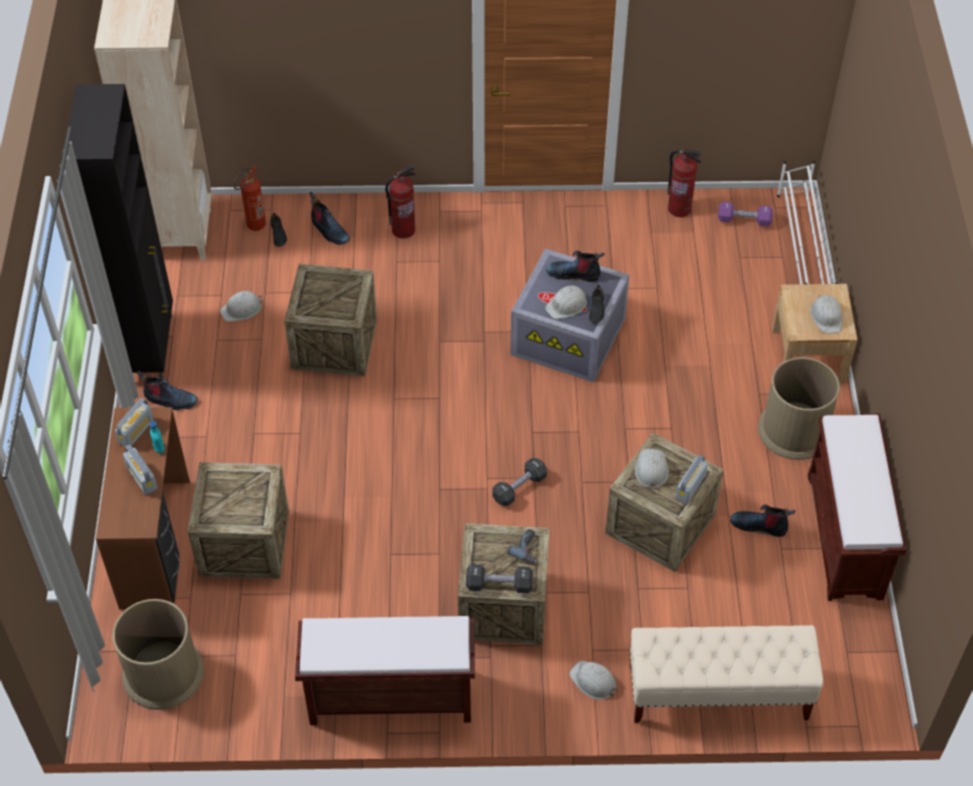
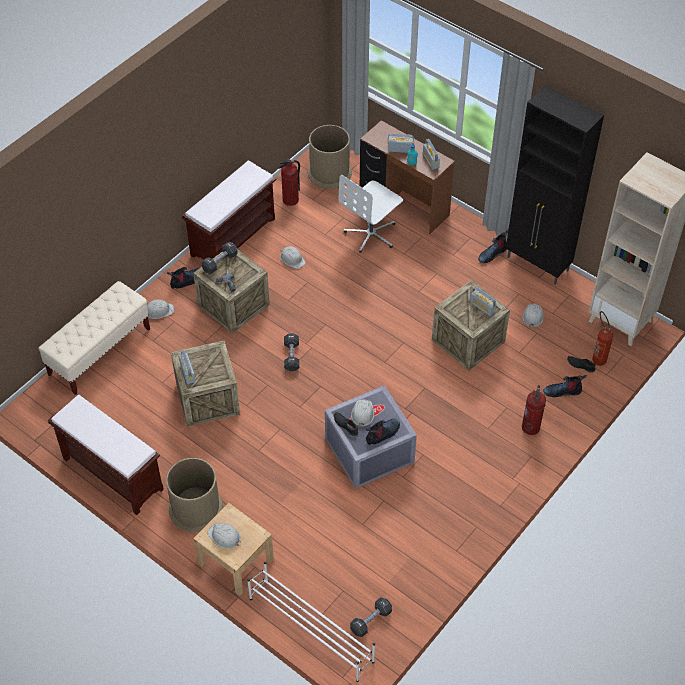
camera: 130 degrees right, 0 degrees up
crate [188,462,289,579] -> white office chair [339,174,403,253]
white hard hat [635,448,669,490] -> white hard hat moved to [280,246,306,269]
fire extinguisher [667,148,701,217] -> fire extinguisher moved to [279,159,300,206]
purple dumbbell [718,202,773,226] -> black dumbbell [350,597,392,637]
boot [730,505,796,537] -> boot moved to [167,267,199,289]
none -> radio [470,287,497,316]

